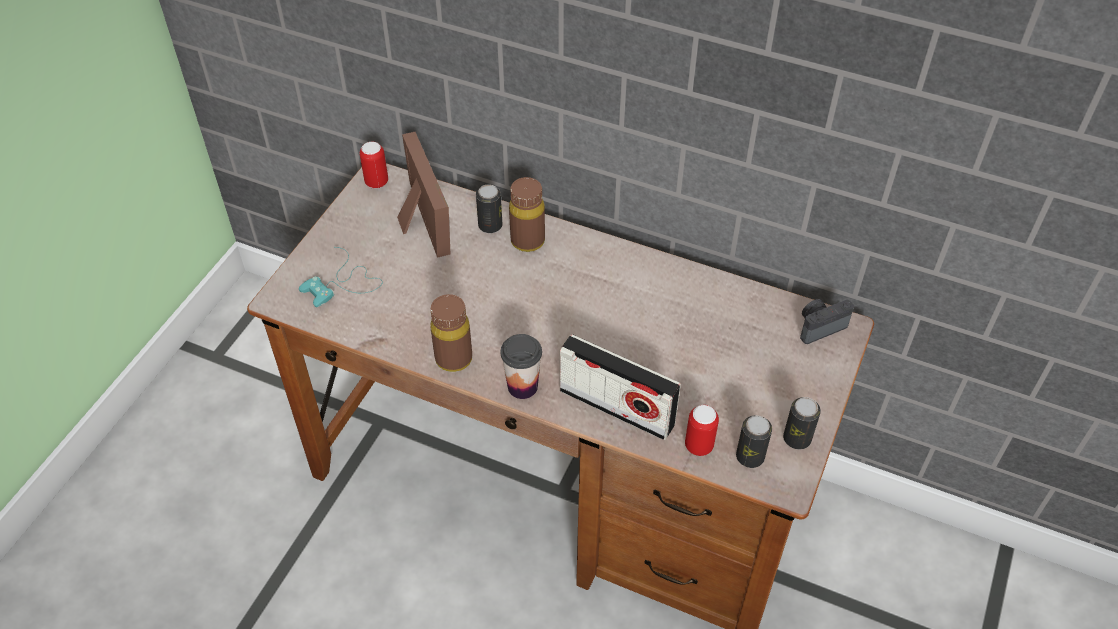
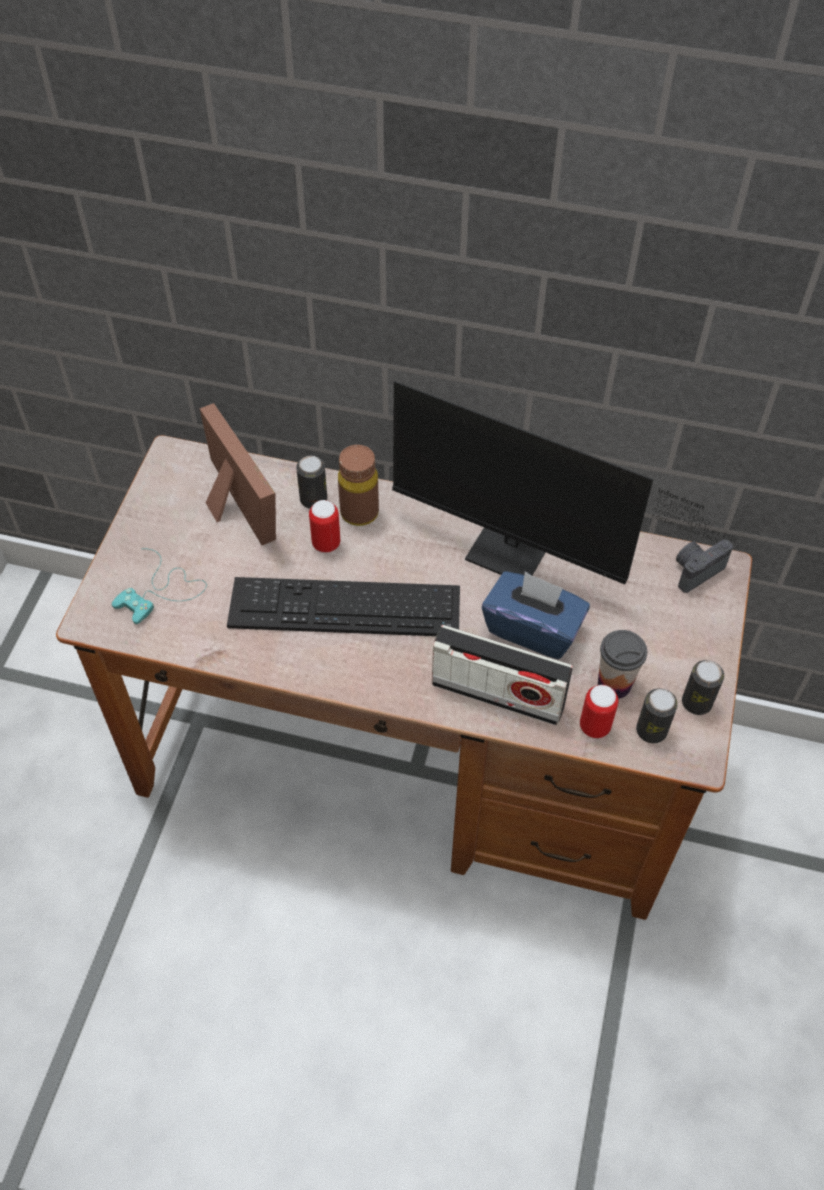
camera: 10 degrees left, 5 degrees up
can [360,142,388,189] -> can moved to [309,500,340,553]
brown bottle [430,294,472,372] -> none
cup [501,334,542,399] -> cup moved to [598,630,647,699]
none -> keyboard [227,577,460,636]
none -> monitor [392,381,736,584]
none -> blue tissue box [482,571,590,659]

